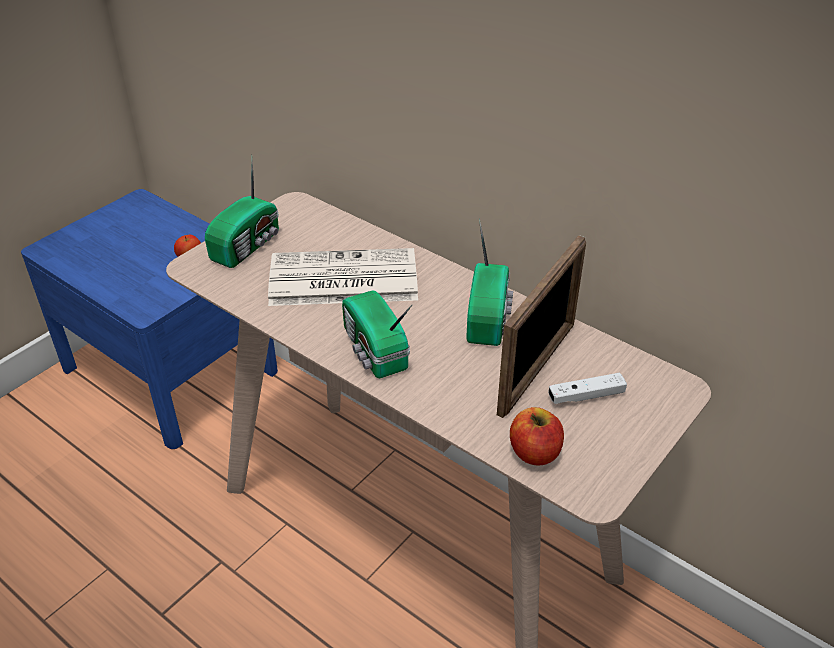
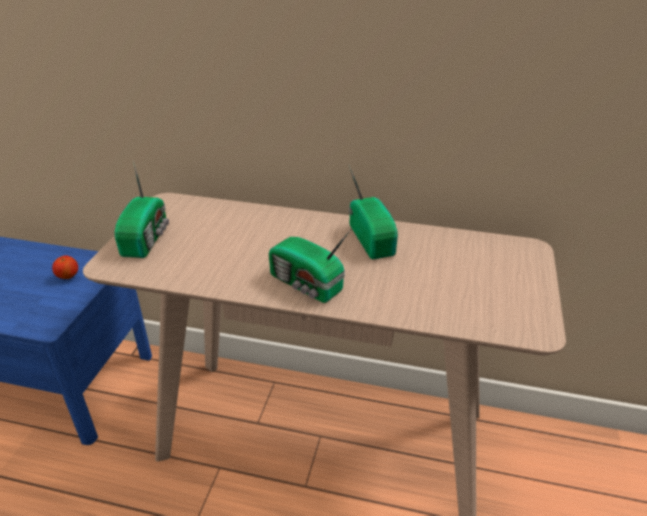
camera: 25 degrees left, 5 degrees down
newspaper [268,248,418,306] -> none
picture frame [497,235,586,418] -> none
apple [510,407,564,466] -> none
white game controller [548,373,627,404] -> none

